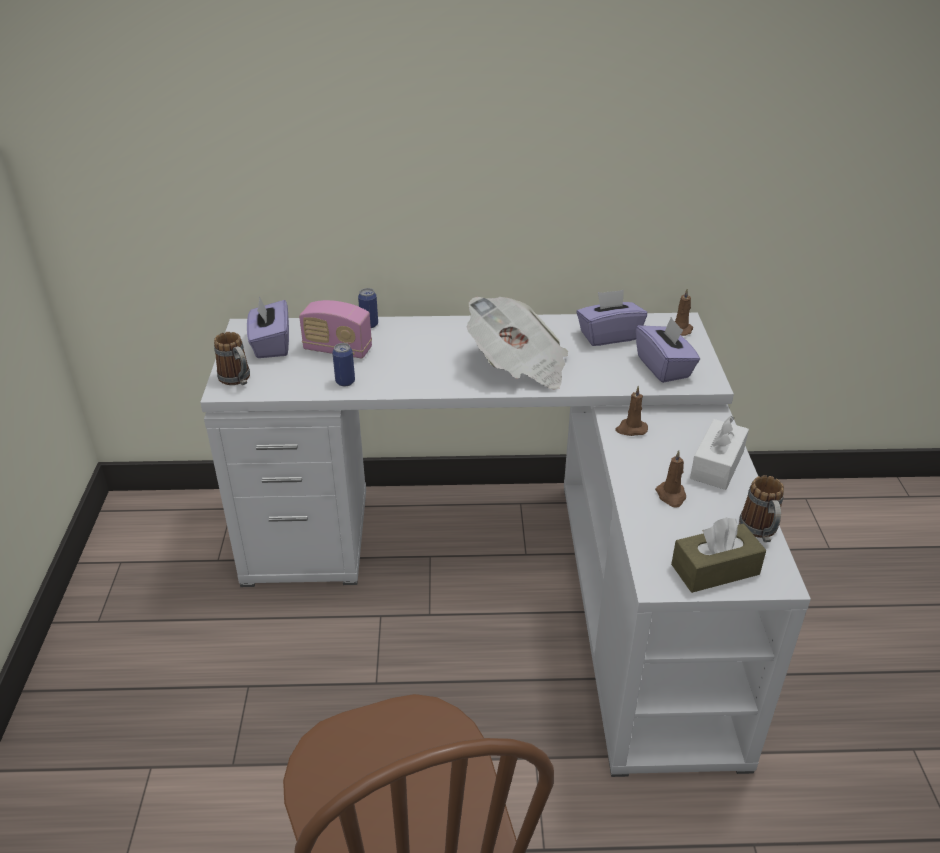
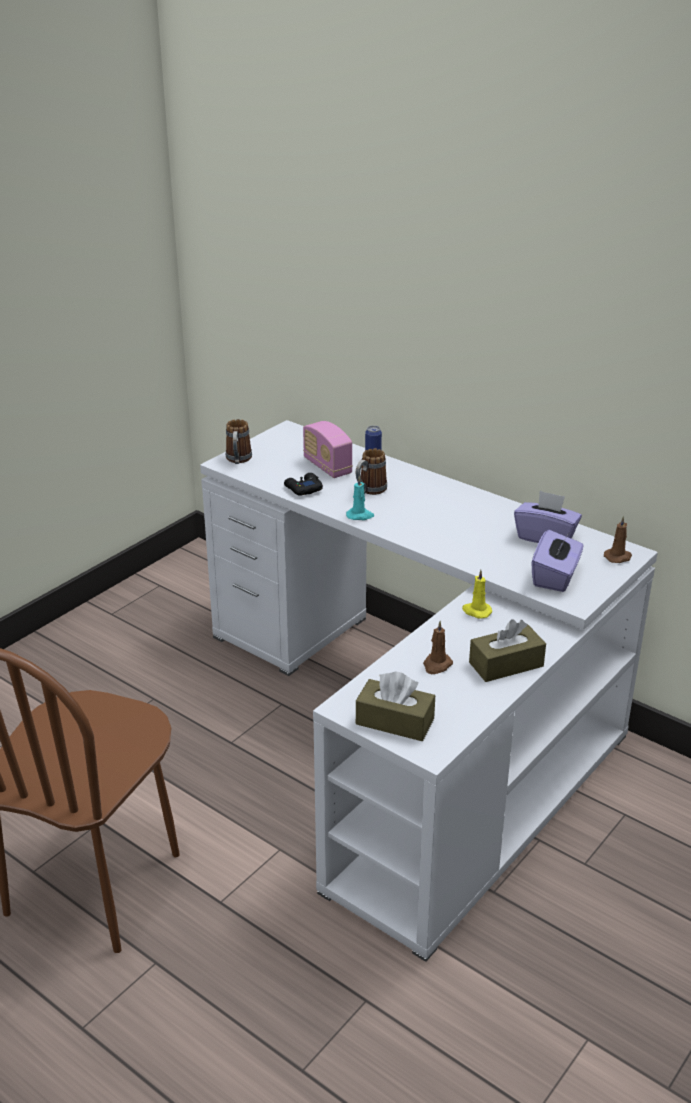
camera: 40 degrees right, 5 degrees down
purple tissue box [247,296,289,358] -> none
can [332,343,355,386] -> black game controller [284,473,323,496]
newspaper [466,296,568,389] -> none
brown candle [615,386,648,436] -> yellow candle [462,570,492,618]
white tissue box [690,416,749,490] -> brown tissue box [469,619,546,682]
mug [739,475,784,542] -> mug moved to [356,448,387,495]
none -> turquoise candle [346,475,374,520]

